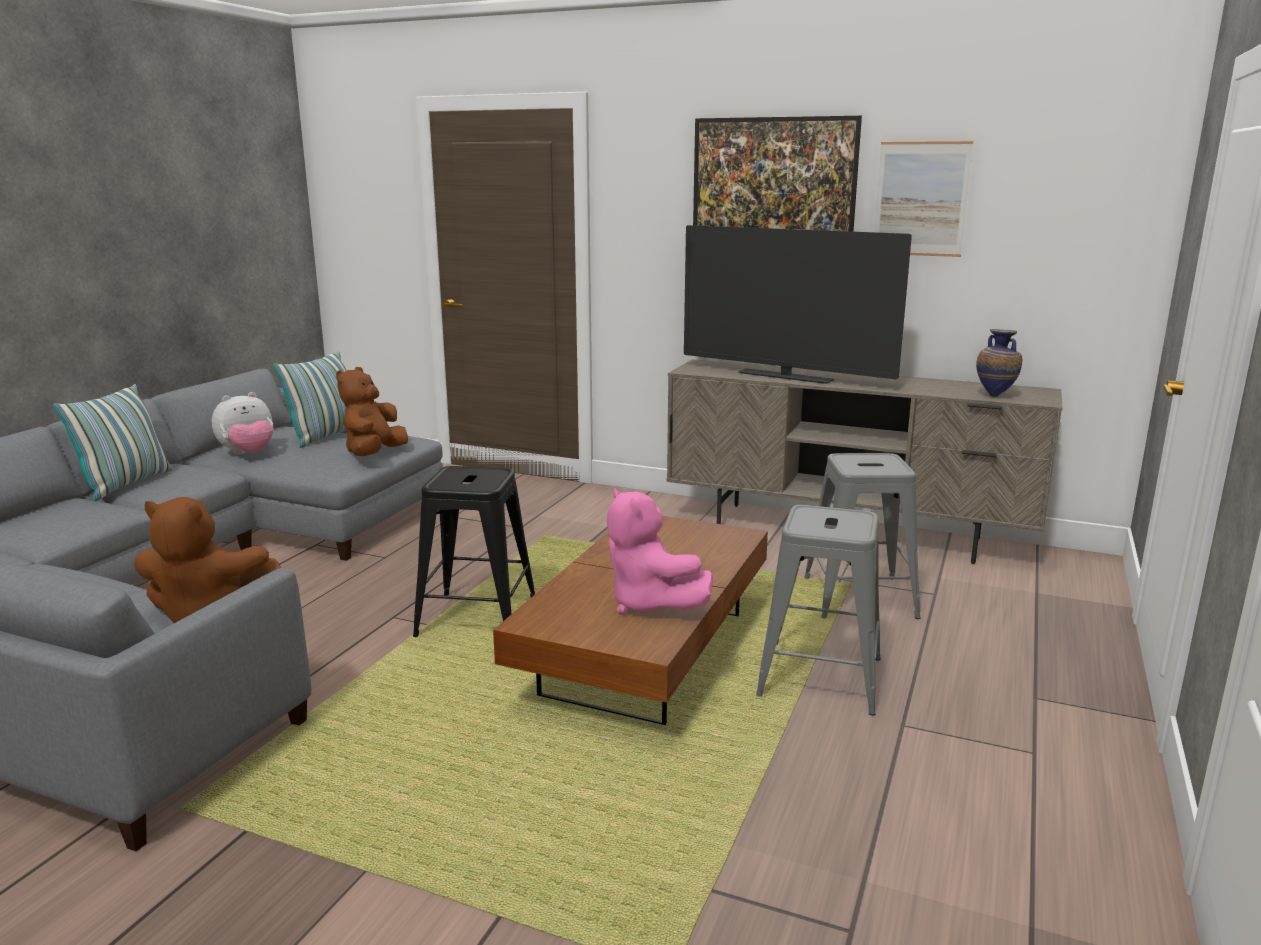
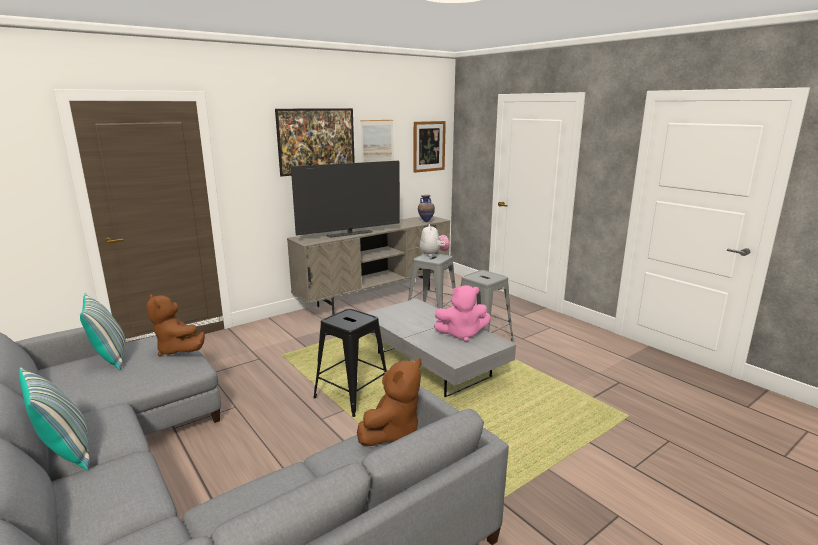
camera: 60 degrees left, 0 degrees up
plush toy [212,392,273,455] -> plush toy moved to [420,224,450,257]
brown coffee table [493,516,768,725] -> grey coffee table [366,298,516,397]
none -> picture [414,121,446,173]

